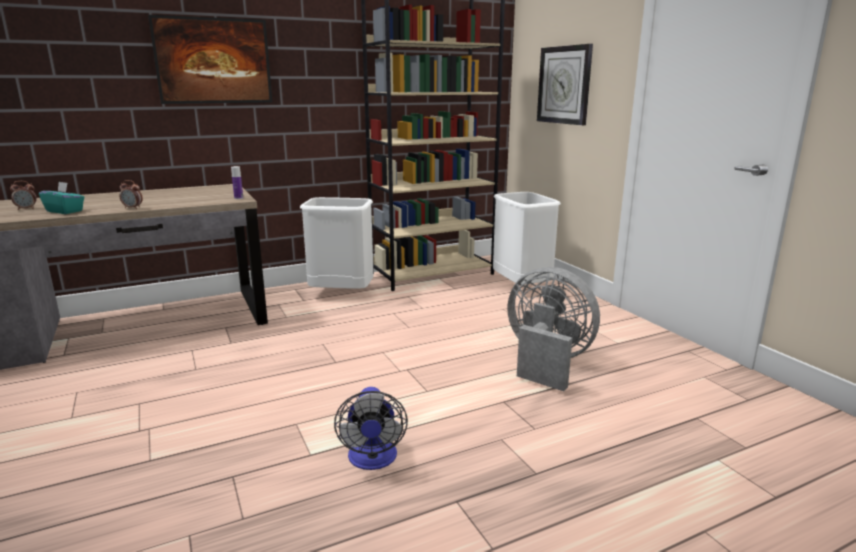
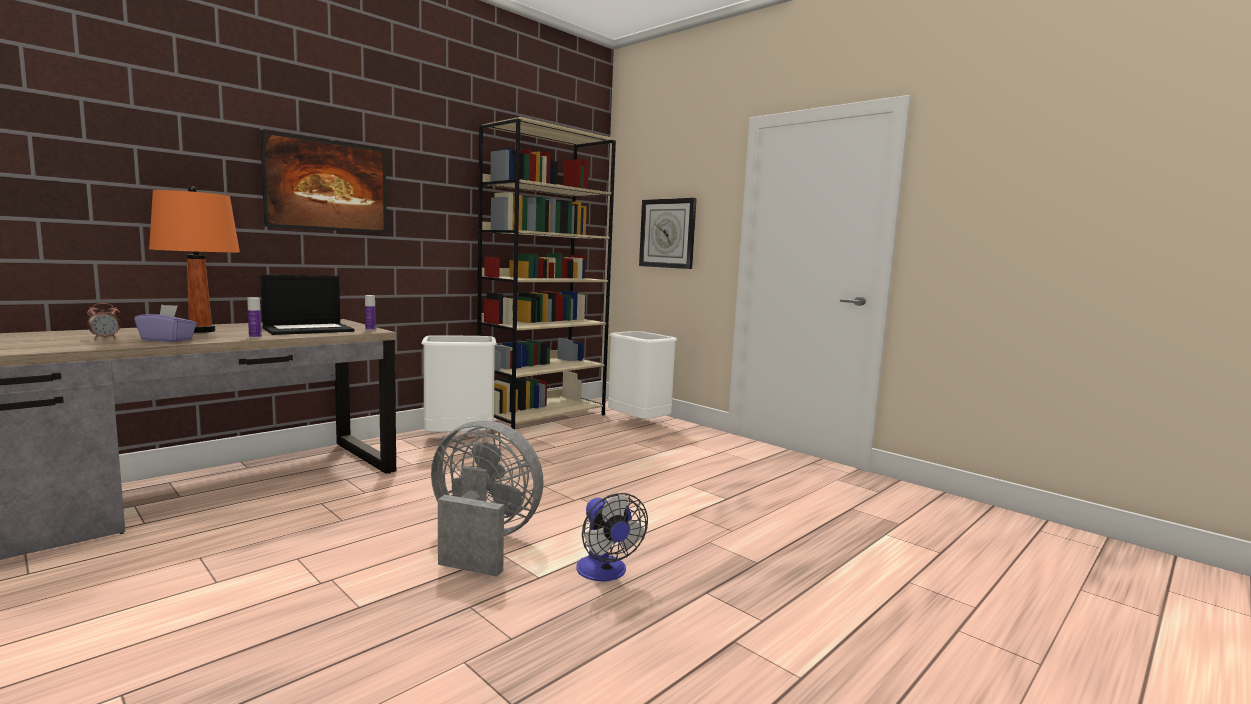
camera: 20 degrees left, 10 degrees down
turquoise tissue box [39,182,85,214] -> purple tissue box [134,304,197,342]
alarm clock [119,180,143,209] -> bottle [247,297,262,338]
grey fan [507,267,600,391] -> grey fan moved to [431,421,544,577]
none -> orange table lamp [149,186,240,333]
none -> laptop [260,275,354,335]

